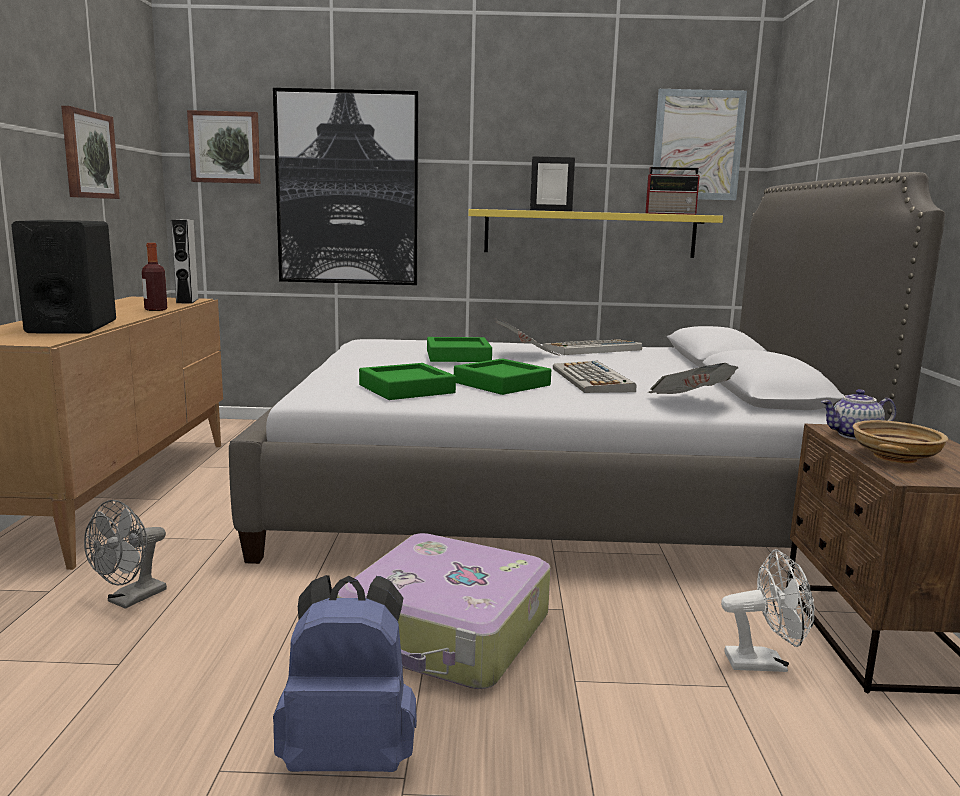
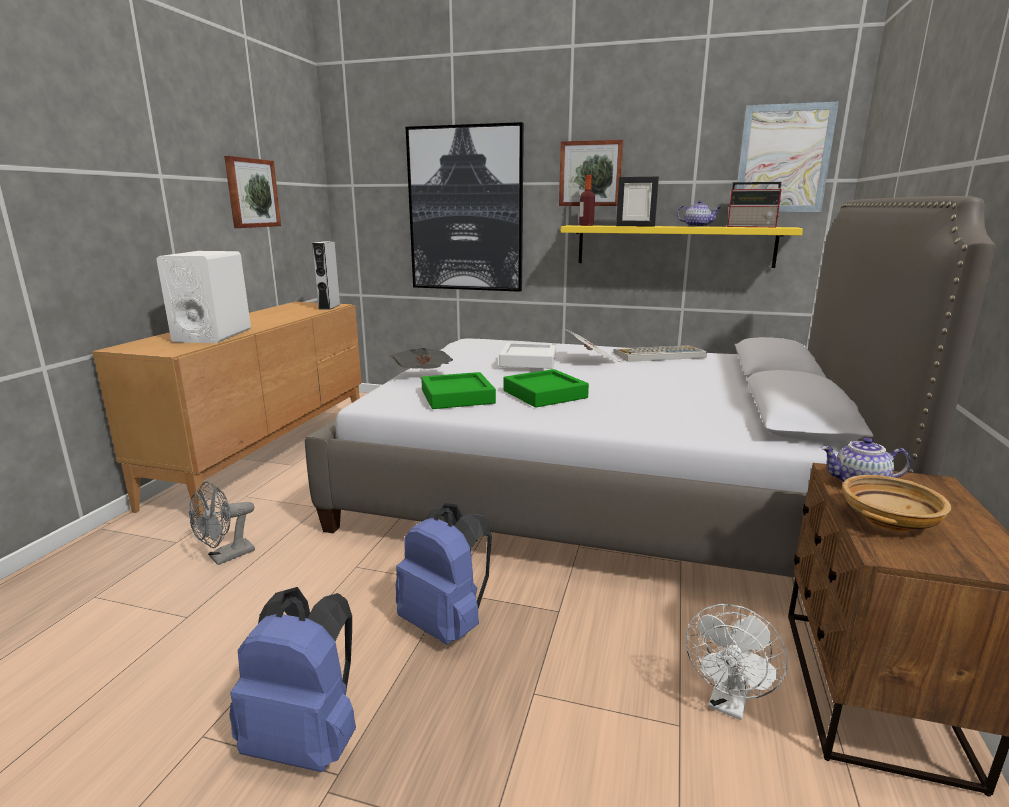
camera: 15 degrees right, 5 degrees up
black speaker [11,220,116,334] -> white speaker [156,251,251,343]
bottle [142,243,167,311] -> bottle moved to [579,175,595,226]
picture [187,110,260,184] -> picture moved to [559,140,624,206]
suitcase [337,533,551,689] -> blue backpack [396,503,492,645]
green tray [427,337,492,362] -> white tray [499,343,556,369]
keyboard [553,361,636,393] -> none
newspaper [648,363,738,394] -> newspaper moved to [389,348,453,369]
white fan [721,549,814,672] -> white fan turned 105 degrees clockwise [686,604,788,720]
none -> teapot [677,200,721,227]

